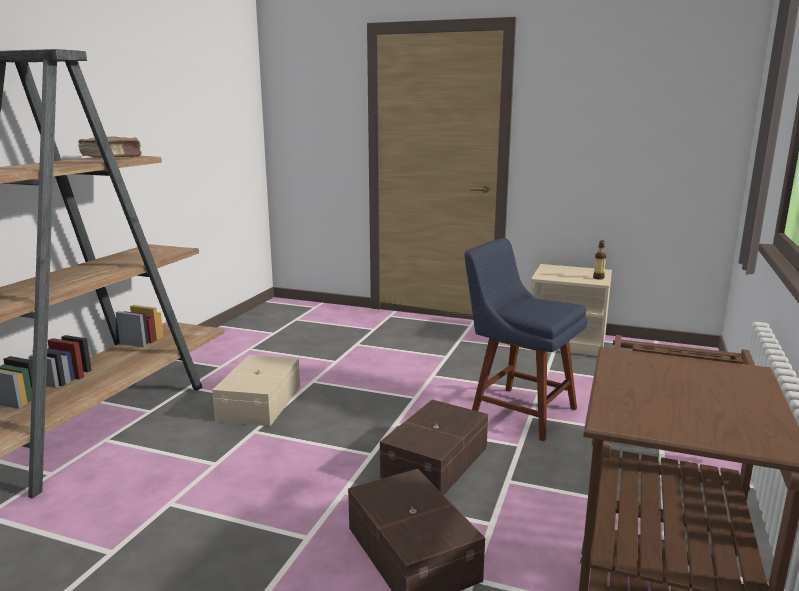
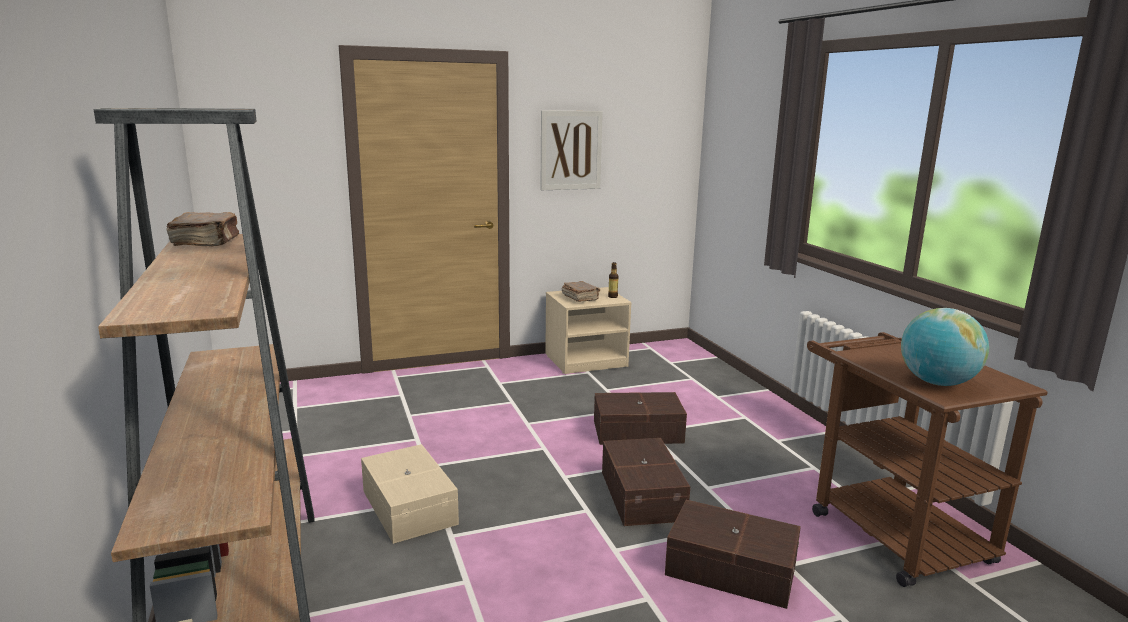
camera: 40 degrees left, 0 degrees up
blue chair [464,238,588,441] -> brown storage box [594,392,687,445]
none -> picture [540,110,603,190]
none -> brown book [562,281,600,302]
none -> globe [901,308,989,386]

